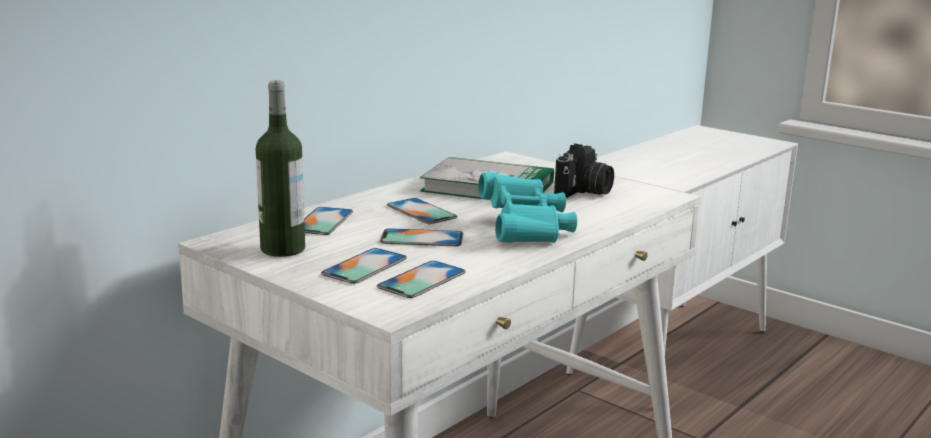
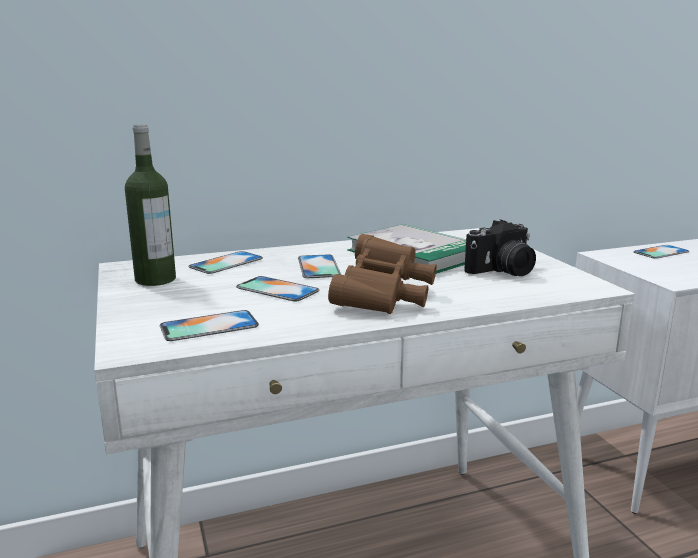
camera: 30 degrees right, 0 degrees up
phone [321,248,407,284] -> phone moved to [633,245,689,259]
turquoise binoculars [478,172,577,243] -> brown binoculars [328,234,437,314]

